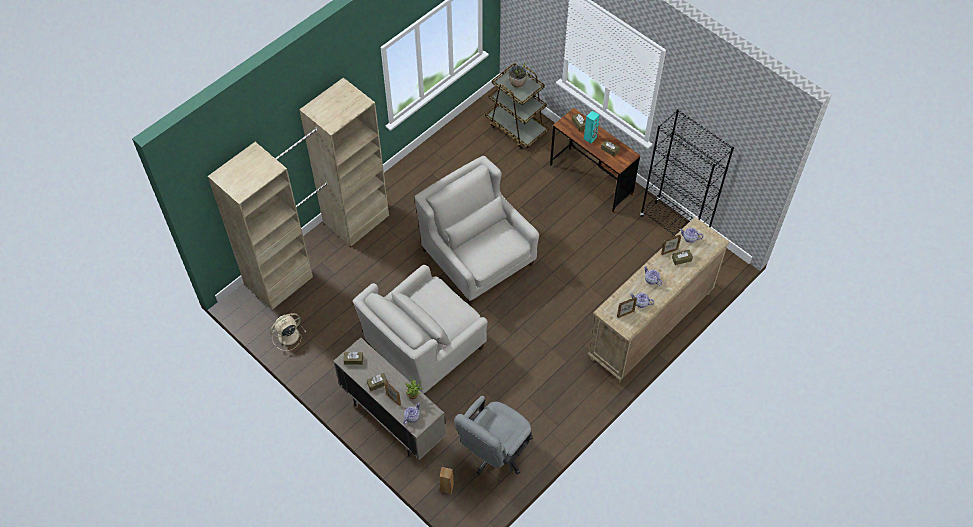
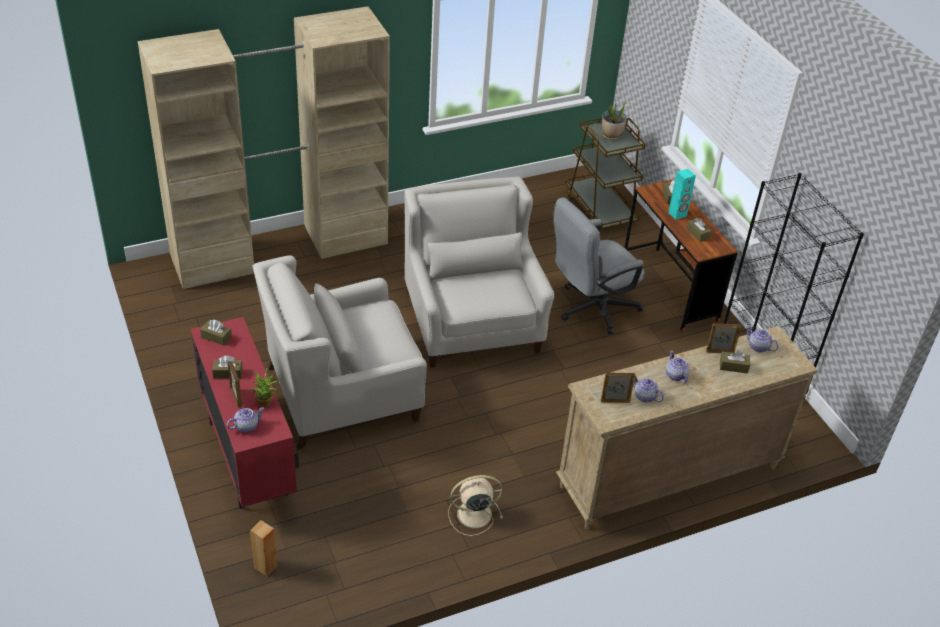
camera: 20 degrees right, 15 degrees down
beige fan [270,313,306,351] -> beige fan moved to [449,475,503,536]
beige cabinet [333,338,446,460] -> red cabinet [190,317,299,509]
grey office chair [454,396,533,475] -> grey office chair moved to [553,197,645,334]

